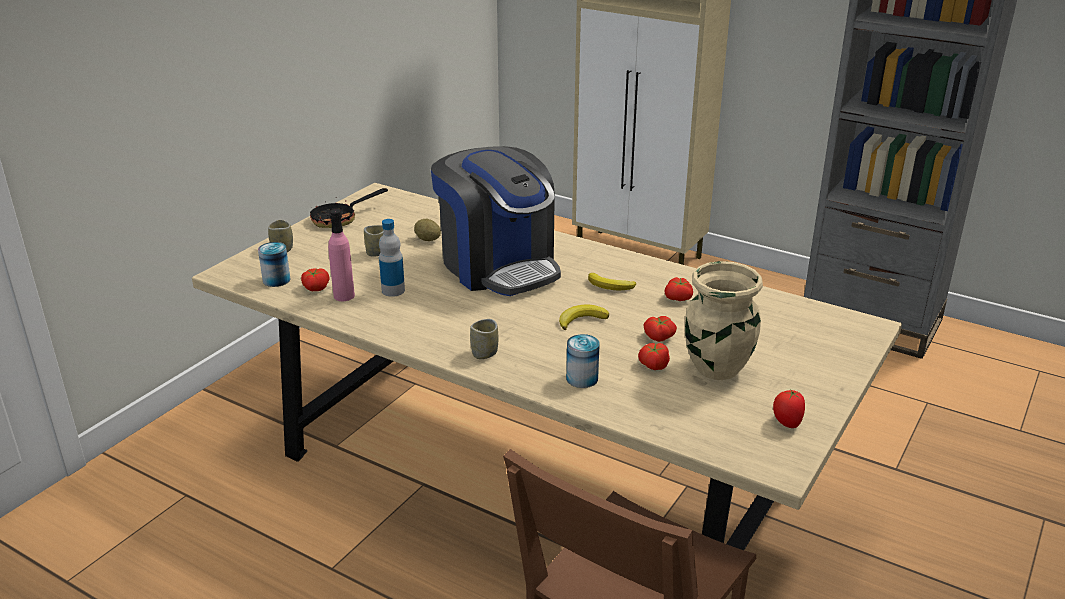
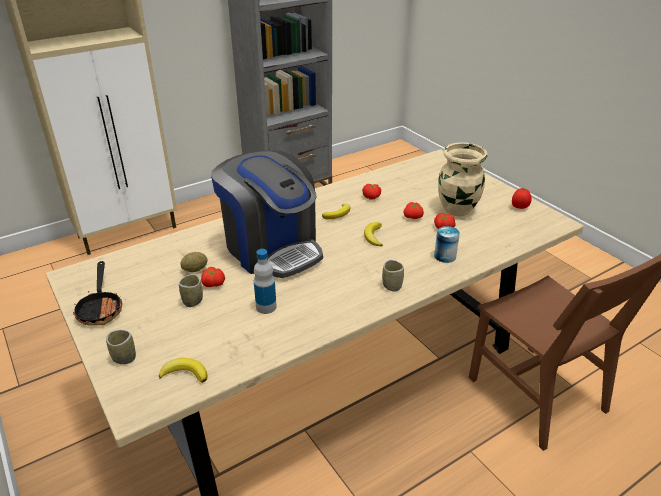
camera: 65 degrees left, 5 degrees up
can [258,242,290,287] -> banana [159,358,208,383]
tomato [301,268,329,291] -> tomato moved to [201,267,225,287]
pink bottle [328,209,355,301] -> none
coffee machine [431,146,561,296] -> coffee machine turned 60 degrees clockwise [211,150,323,278]

